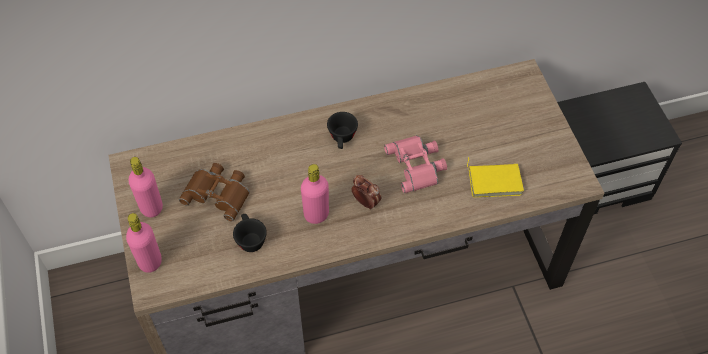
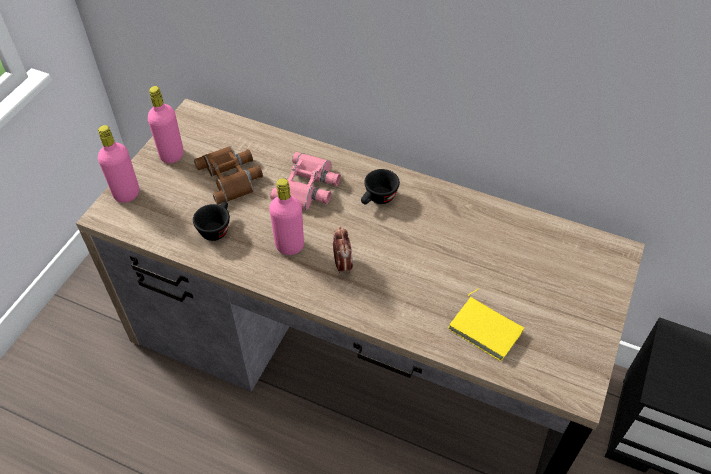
camera: 40 degrees right, 5 degrees down
pink binoculars [384,135,447,193] -> pink binoculars moved to [270,152,341,210]

